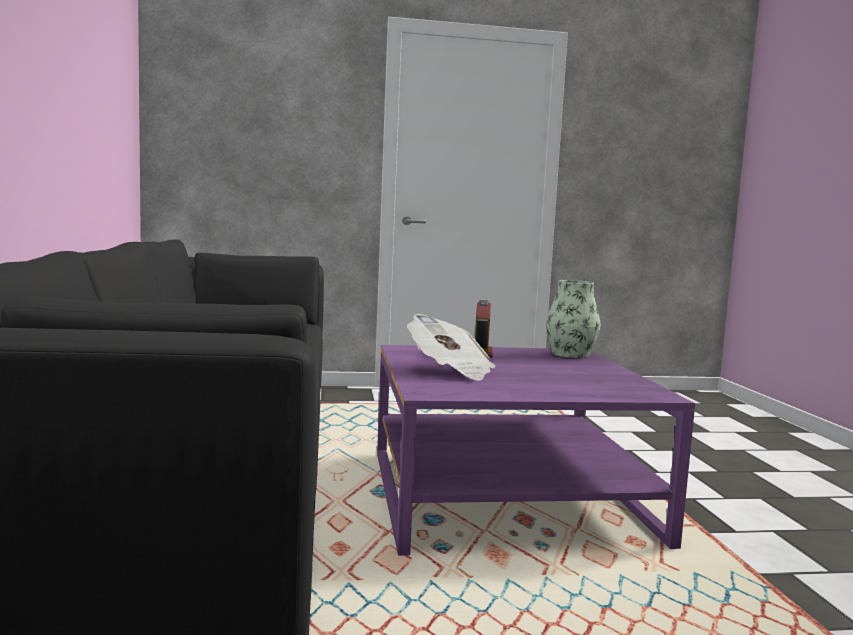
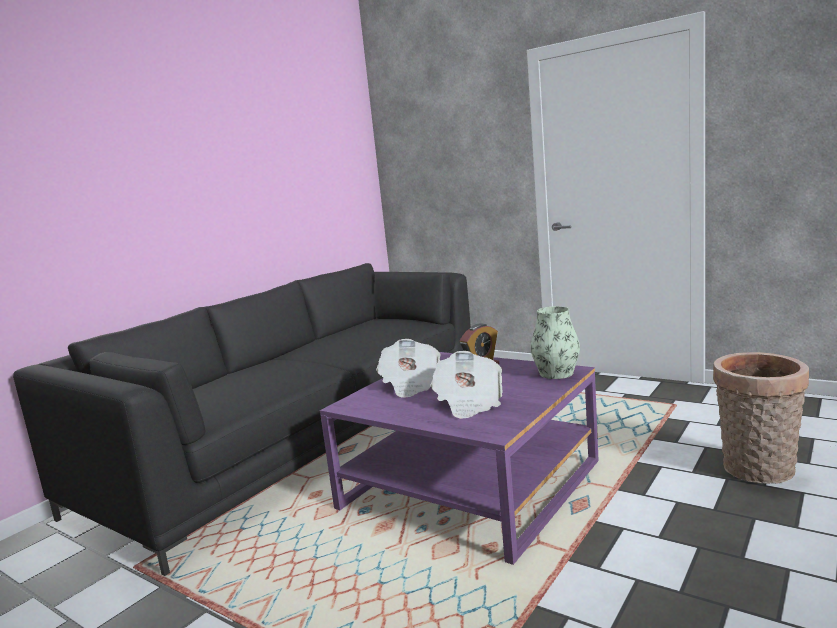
camera: 45 degrees right, 5 degrees up
none -> newspaper [431,351,503,419]
none -> basket [713,352,809,484]

